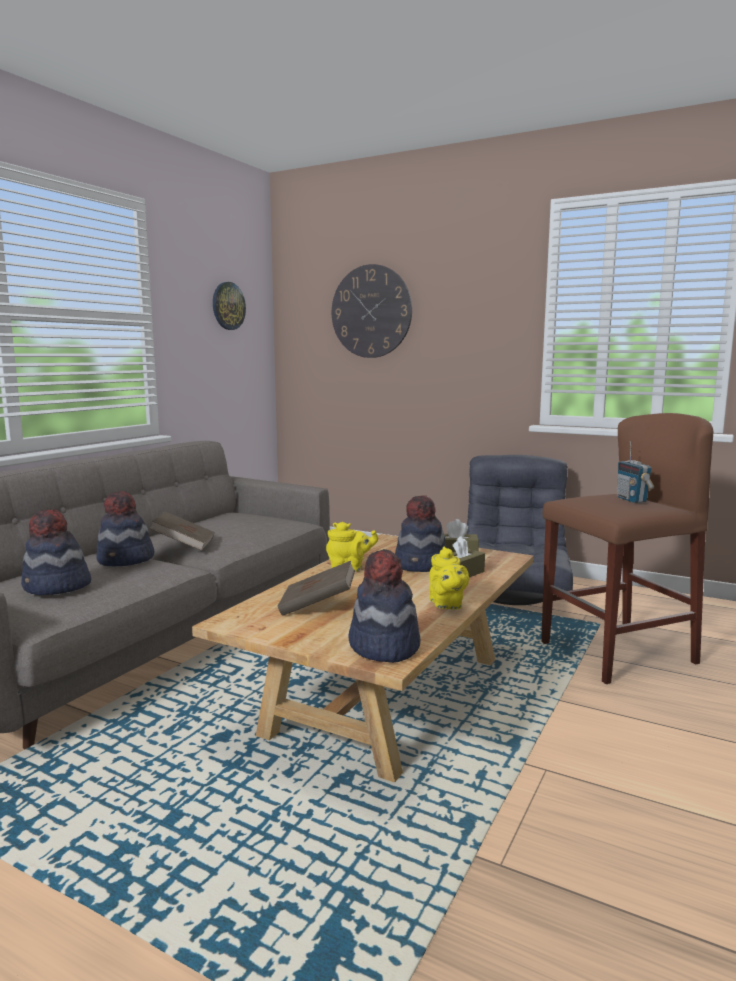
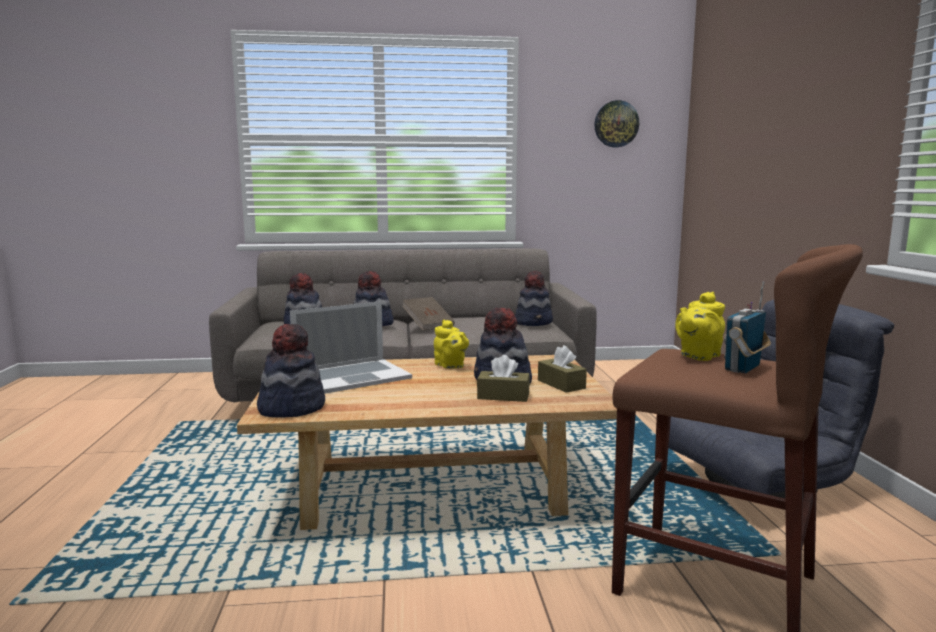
camera: 55 degrees right, 0 degrees up
brown book [278,561,355,616] -> laptop [290,301,412,394]
wall clock [332,264,412,358] -> none
yellow teapot [429,546,469,610] -> yellow teapot moved to [675,292,725,361]
none -> hat [515,271,553,326]

